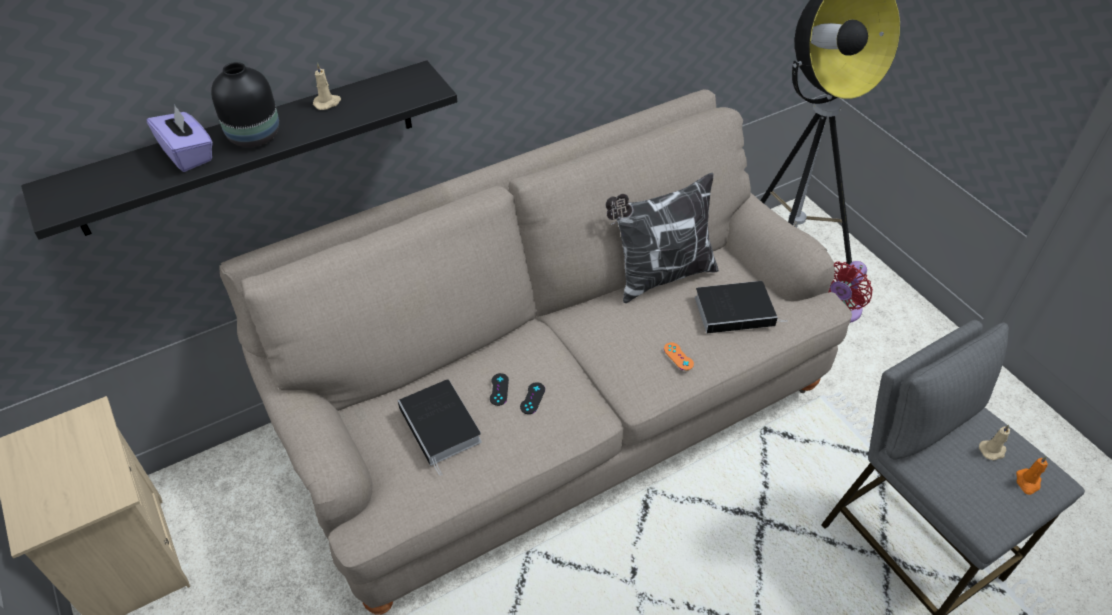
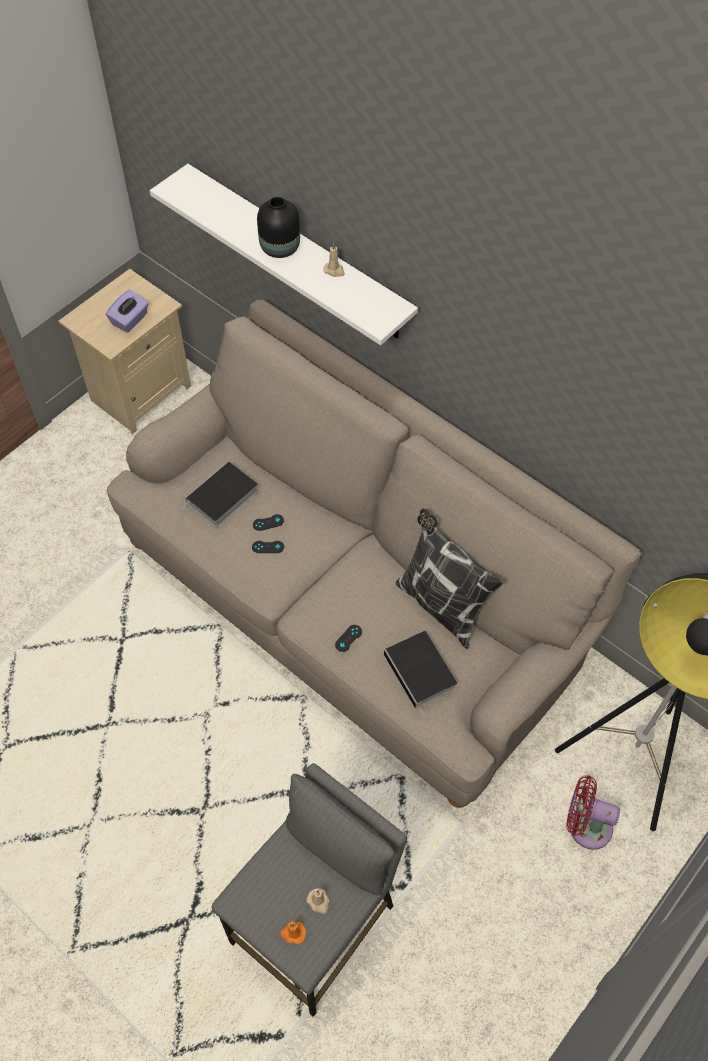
camera: 70 degrees right, 10 degrees up
black shelf [21,60,457,240] -> white shelf [150,164,418,345]
purple tissue box [147,106,213,172] -> purple tissue box moved to [106,290,149,333]
orange game controller [664,342,694,370] -> black game controller [335,625,362,652]

